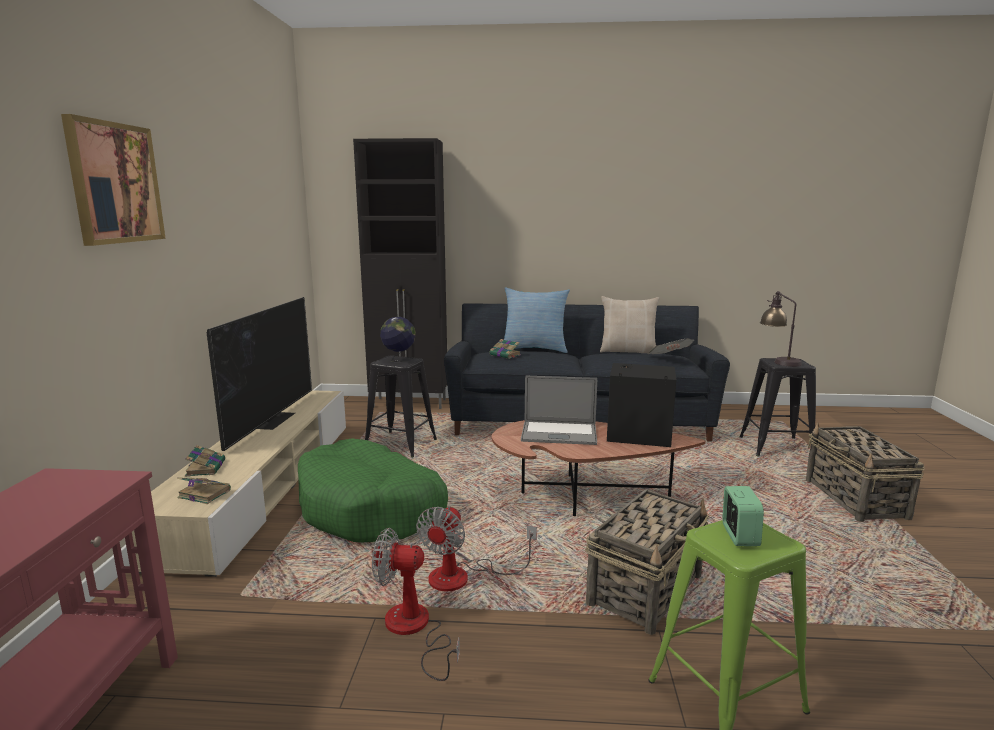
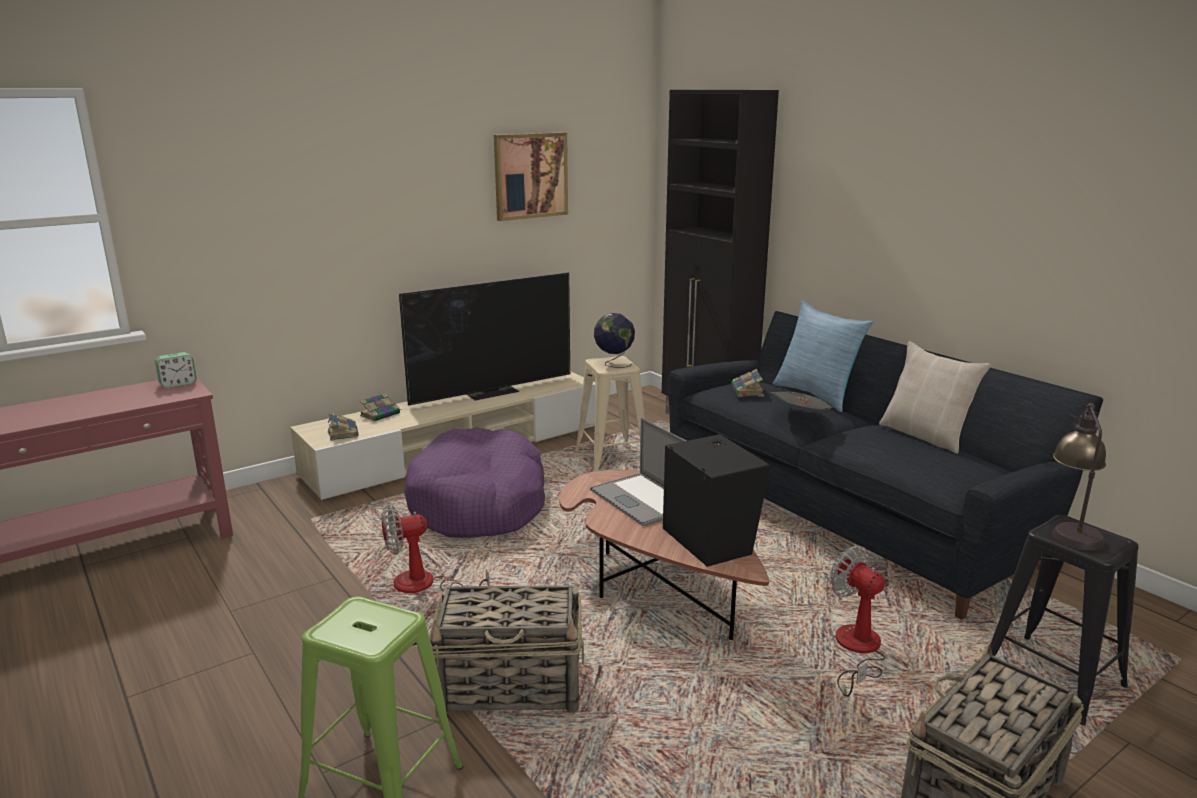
camera: 50 degrees right, 5 degrees up
picture [61,114,166,246] -> picture moved to [494,132,568,221]
green dog bed [298,439,448,542] -> purple dog bed [404,428,545,538]
black stool [365,355,437,458] -> beige stool [575,356,645,471]
fan [372,528,460,681] -> fan moved to [830,546,885,697]
newspaper [648,338,694,354] -> newspaper moved to [771,392,832,410]
alarm clock [722,486,764,546] -> alarm clock moved to [155,352,197,388]

